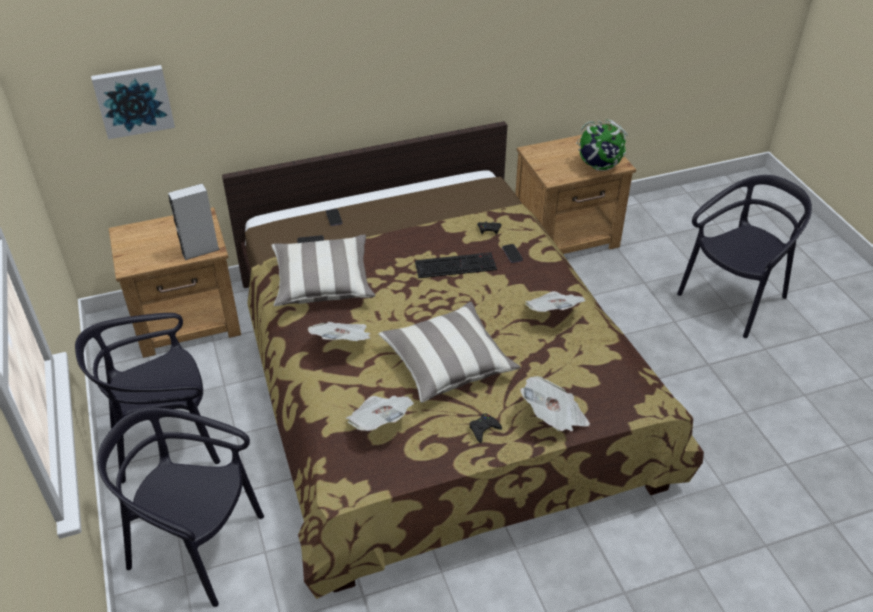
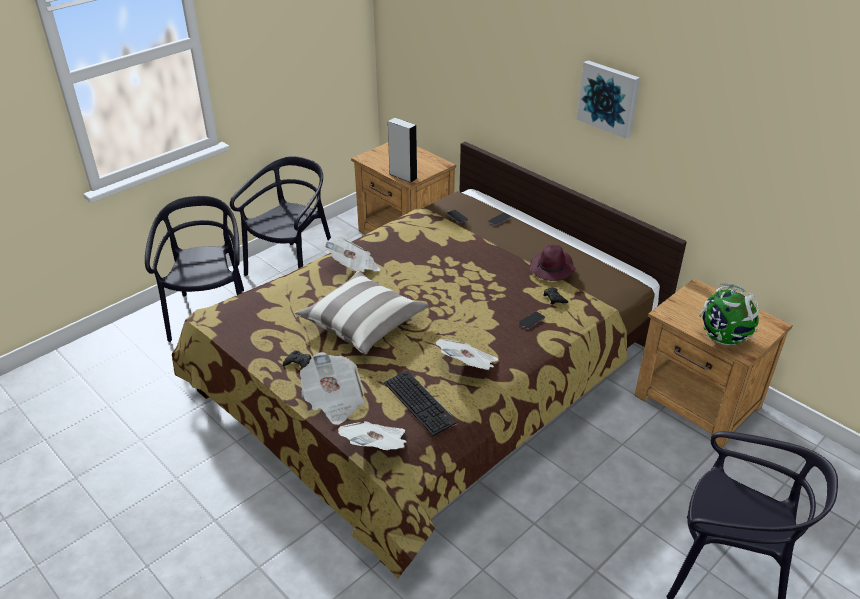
camera: 65 degrees right, 5 degrees down
black chair [75,313,220,483] -> black chair turned 75 degrees clockwise [230,156,331,276]
picture [91,65,175,139] -> picture moved to [577,60,640,139]
pillow [272,235,375,306] -> none
newspaper [345,396,414,431] -> newspaper moved to [338,421,407,450]
keyboard [415,252,497,278] -> keyboard moved to [384,371,457,436]
none -> purple hat [530,245,575,281]

